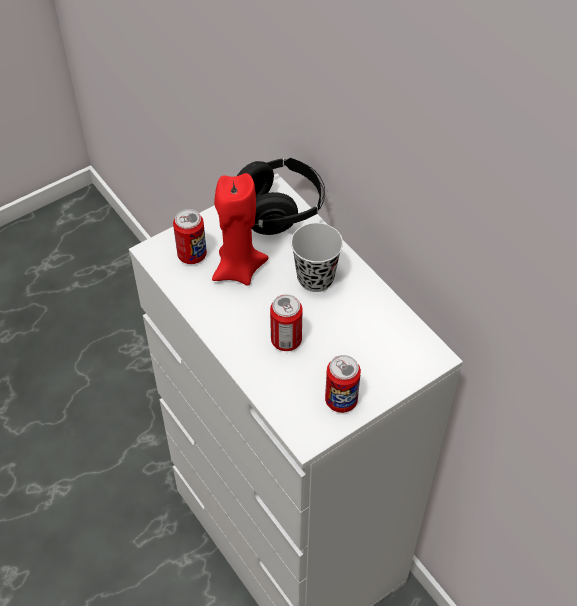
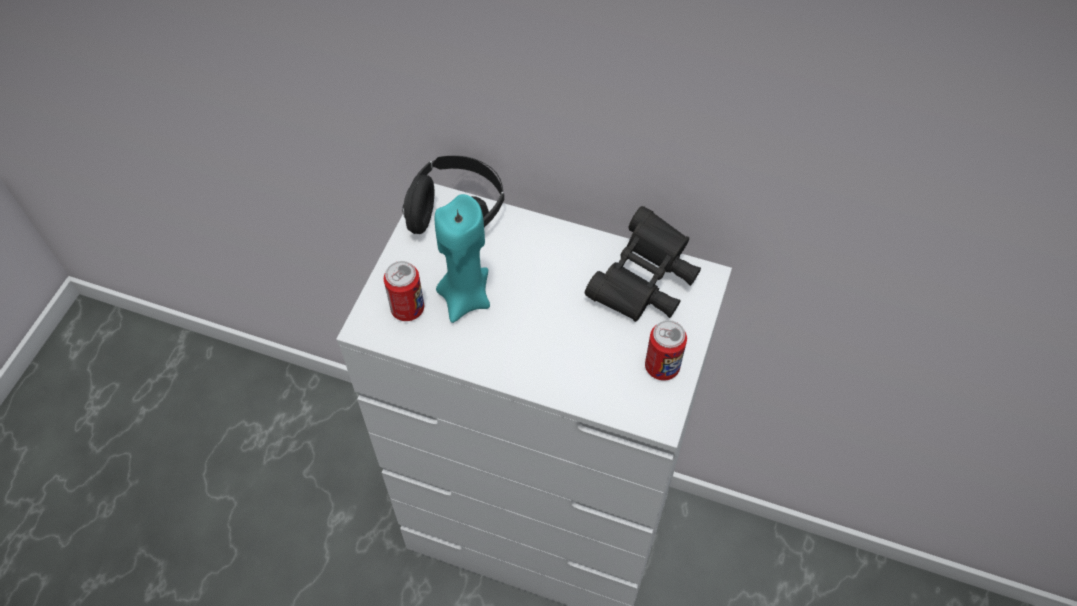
camera: 35 degrees left, 5 degrees up
red candle [212,173,268,286] -> turquoise candle [435,194,490,323]
can [270,294,302,351] -> none
black cup [291,223,343,292] -> none
none -> black binoculars [585,206,701,322]

